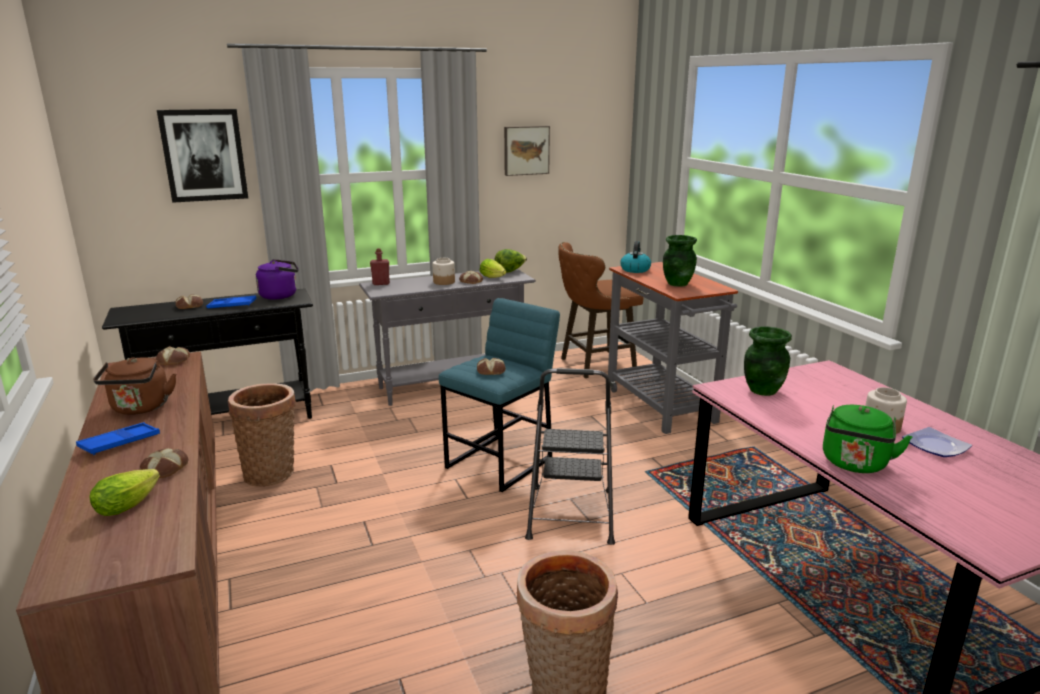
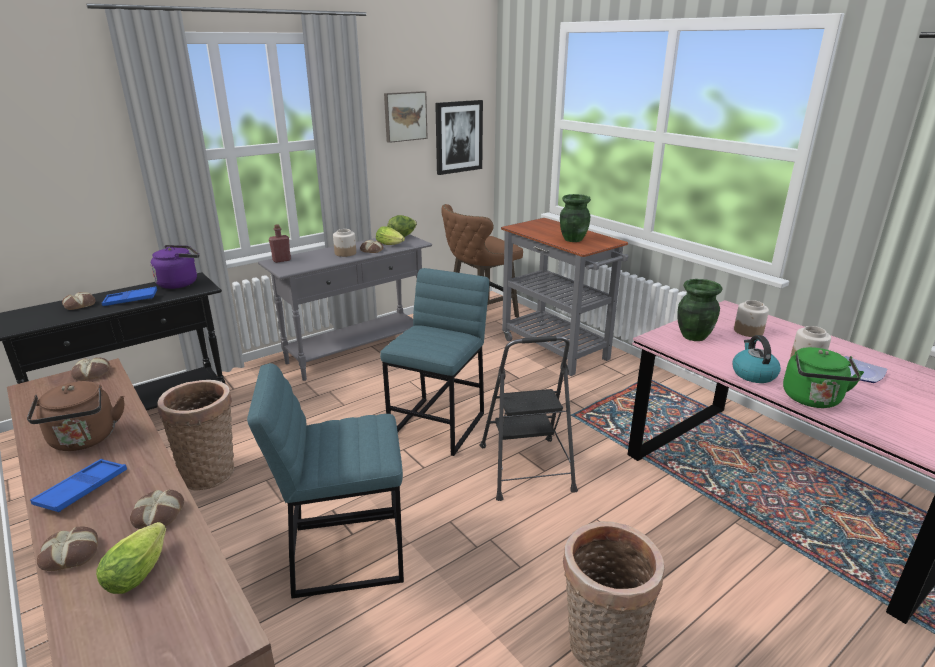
camera: 15 degrees left, 5 degrees up
picture [157,109,248,203] -> picture moved to [435,100,483,175]
bread [477,358,506,375] -> bread moved to [37,527,98,571]
kettle [620,241,651,273] -> kettle moved to [733,335,781,383]
none -> blue stool [247,363,404,598]
none -> jar [734,300,769,337]

